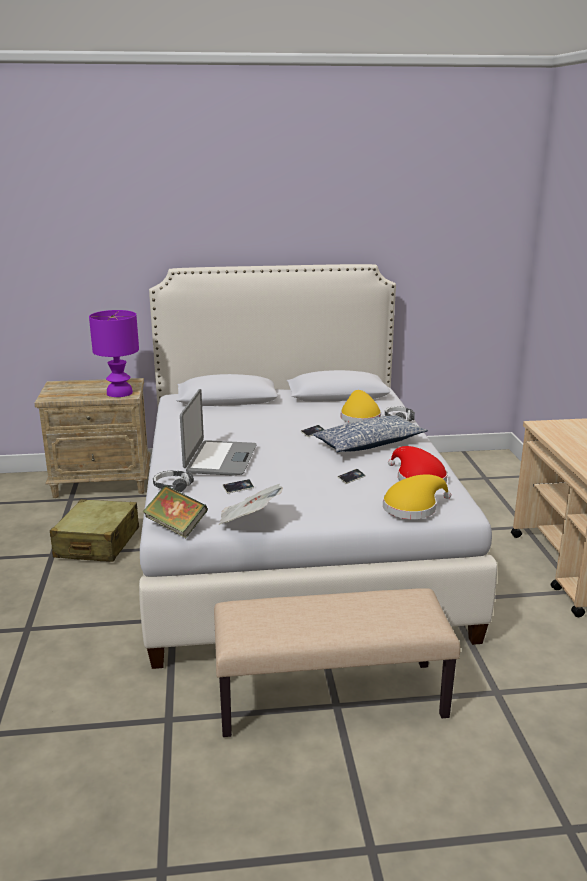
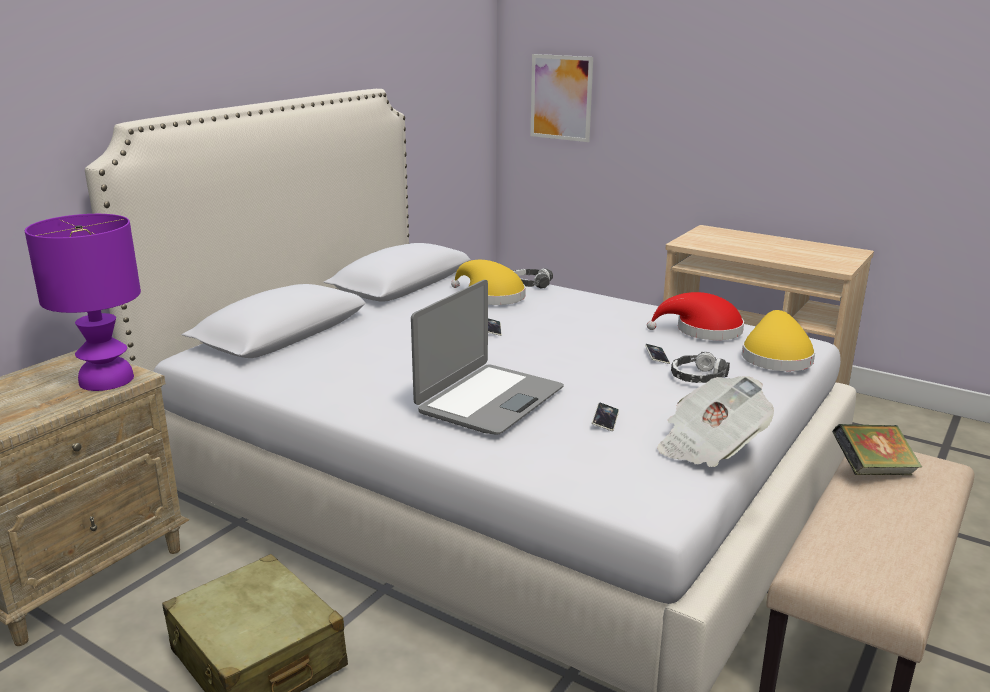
camera: 50 degrees left, 0 degrees up
book [143,485,208,538] -> book moved to [832,424,922,475]
headphones [153,470,194,492] -> headphones moved to [671,352,730,383]
laptop [180,389,257,476] -> laptop turned 75 degrees clockwise [411,280,564,435]
pillow [313,415,428,452] -> none
none -> picture [531,54,593,142]

